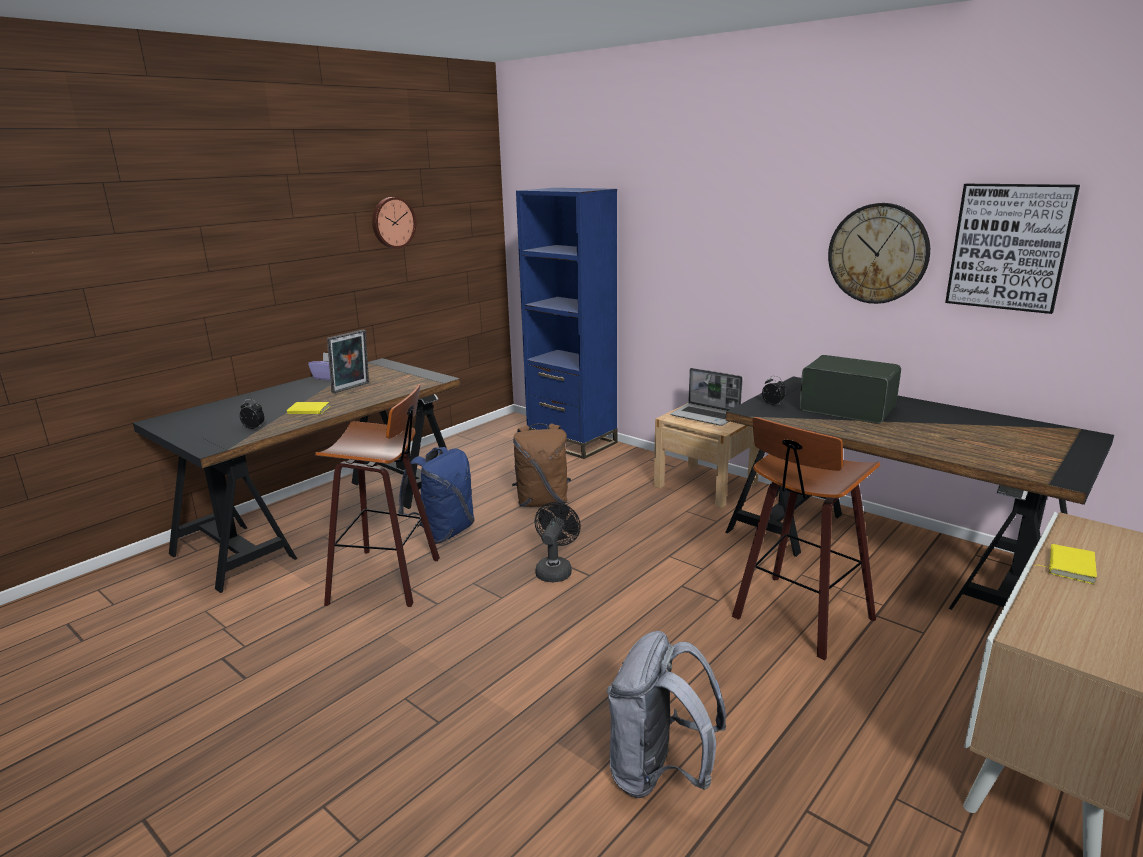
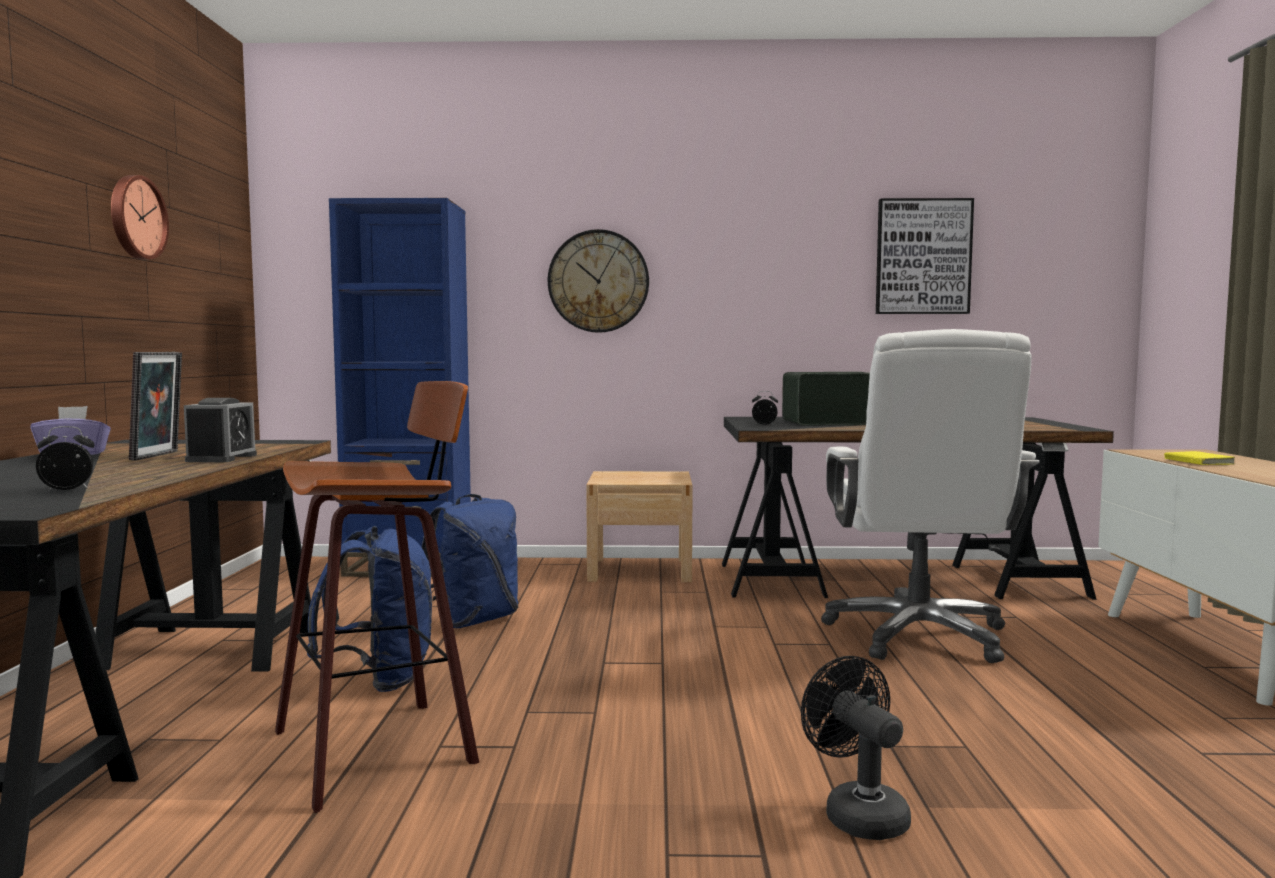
camera: 40 degrees left, 15 degrees down
yellow book [287,402,330,414] -> none
brown backpack [512,423,571,507] -> blue backpack [421,494,518,628]
black fan [534,502,581,582] -> black fan moved to [801,656,911,840]
grey backpack [607,631,726,798] -> none
laptop [670,368,743,426] -> none
stool [732,417,880,660] -> white office chair [821,329,1039,663]
wall clock [828,203,930,304] -> wall clock moved to [548,229,649,333]
none -> alarm clock [184,398,257,462]

